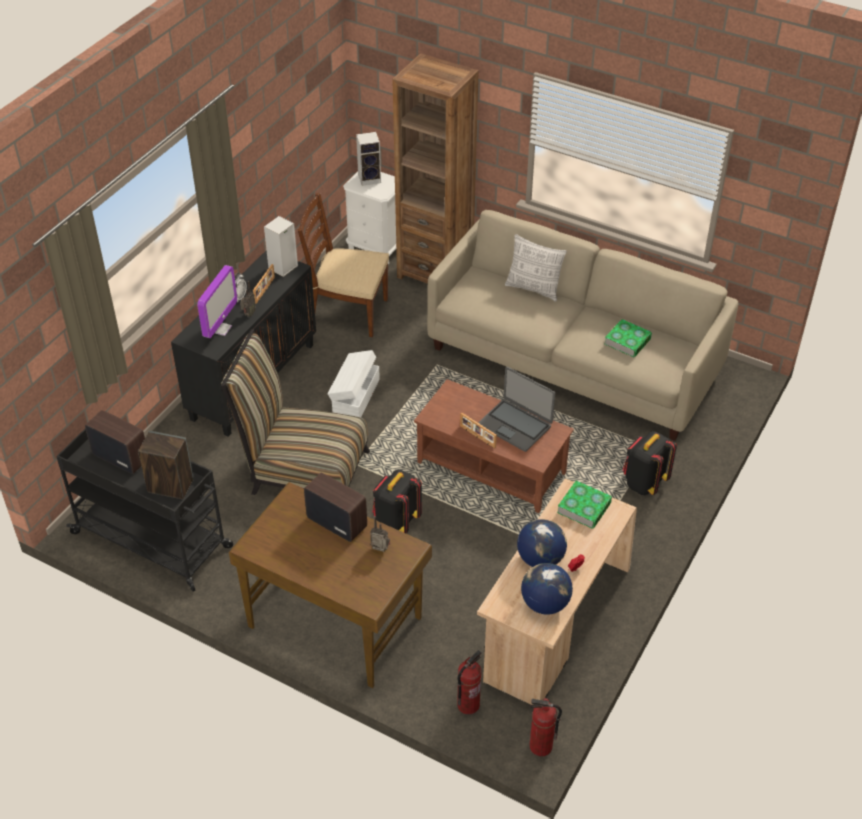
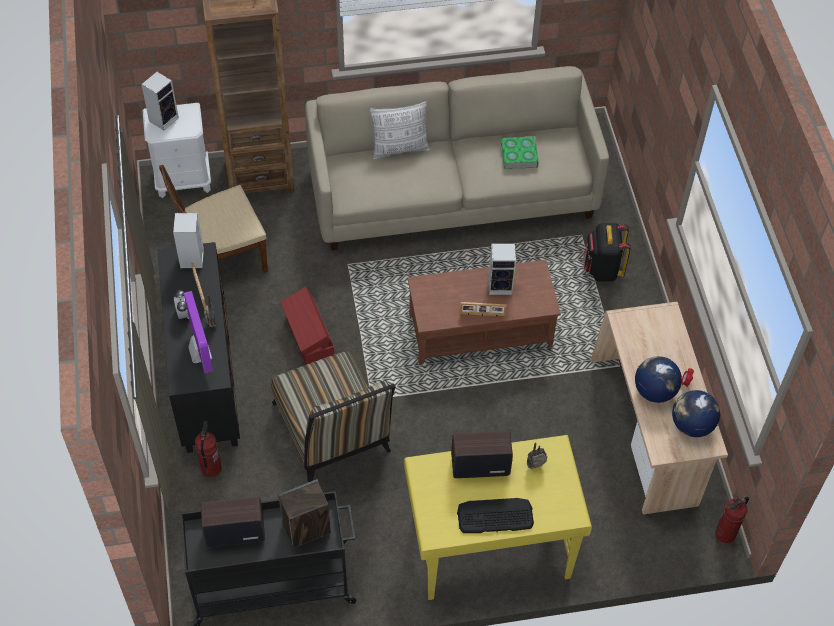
camera: 40 degrees left, 10 degrees up
chair [221,329,370,495] -> chair turned 90 degrees counterclockwise [271,351,396,482]
brown desk [229,482,432,688] -> yellow desk [404,435,592,600]
white storage box [328,350,380,417] -> red storage box [281,287,334,365]
black backpack [372,470,422,533] -> none
fire extinguisher [457,650,481,714] -> fire extinguisher moved to [195,421,221,477]
laptop [478,367,555,452] -> speaker [488,243,516,295]
book [557,481,612,529] -> none
none -> keyboard [457,498,534,533]

